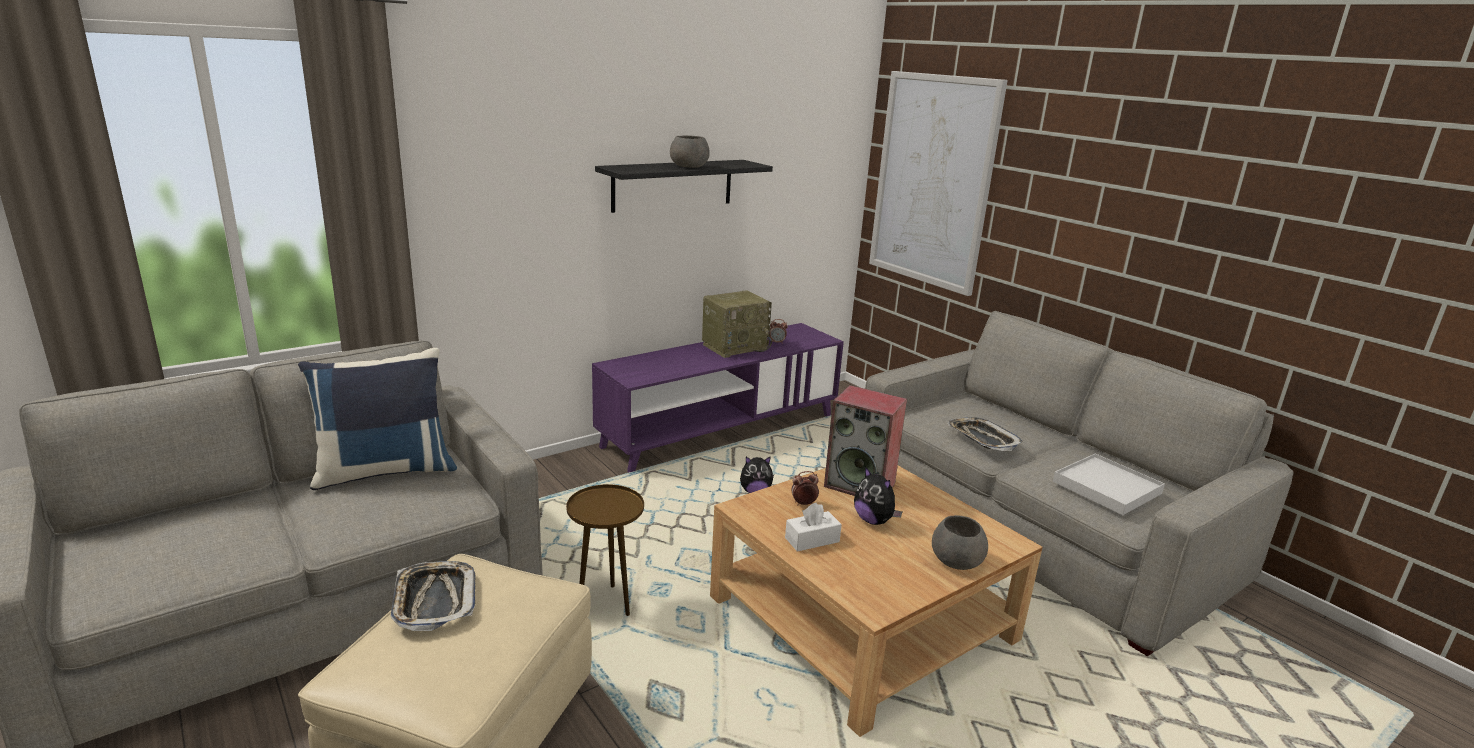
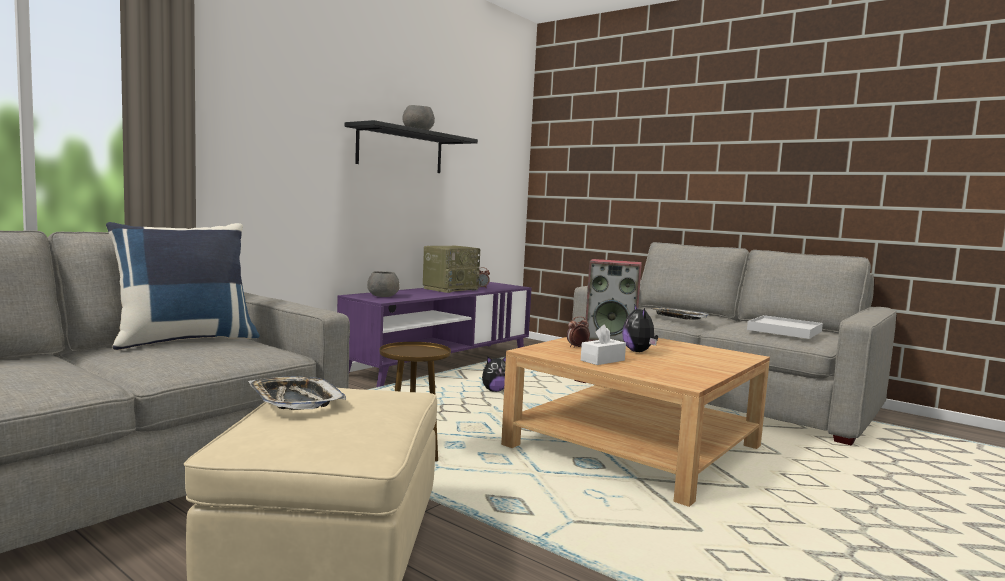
camera: 15 degrees left, 15 degrees down
plush toy [854,466,902,525] -> plush toy turned 45 degrees clockwise [622,304,658,352]
picture [869,71,1008,296] -> none
grey bowl [932,515,988,570] -> grey bowl moved to [367,271,399,297]

